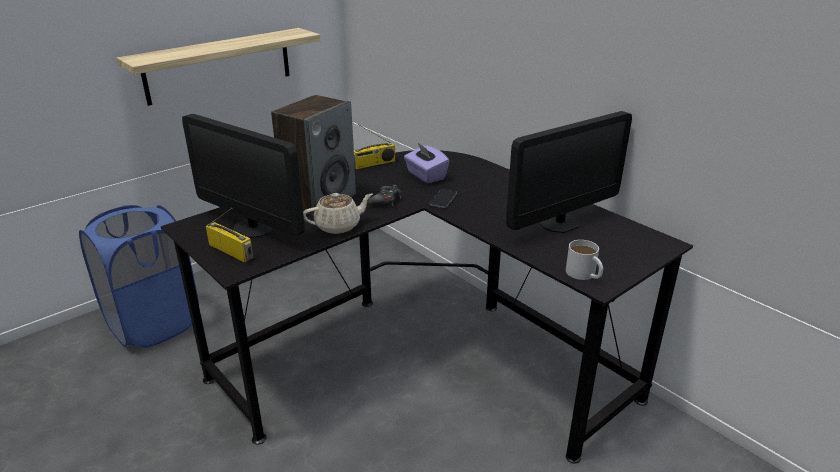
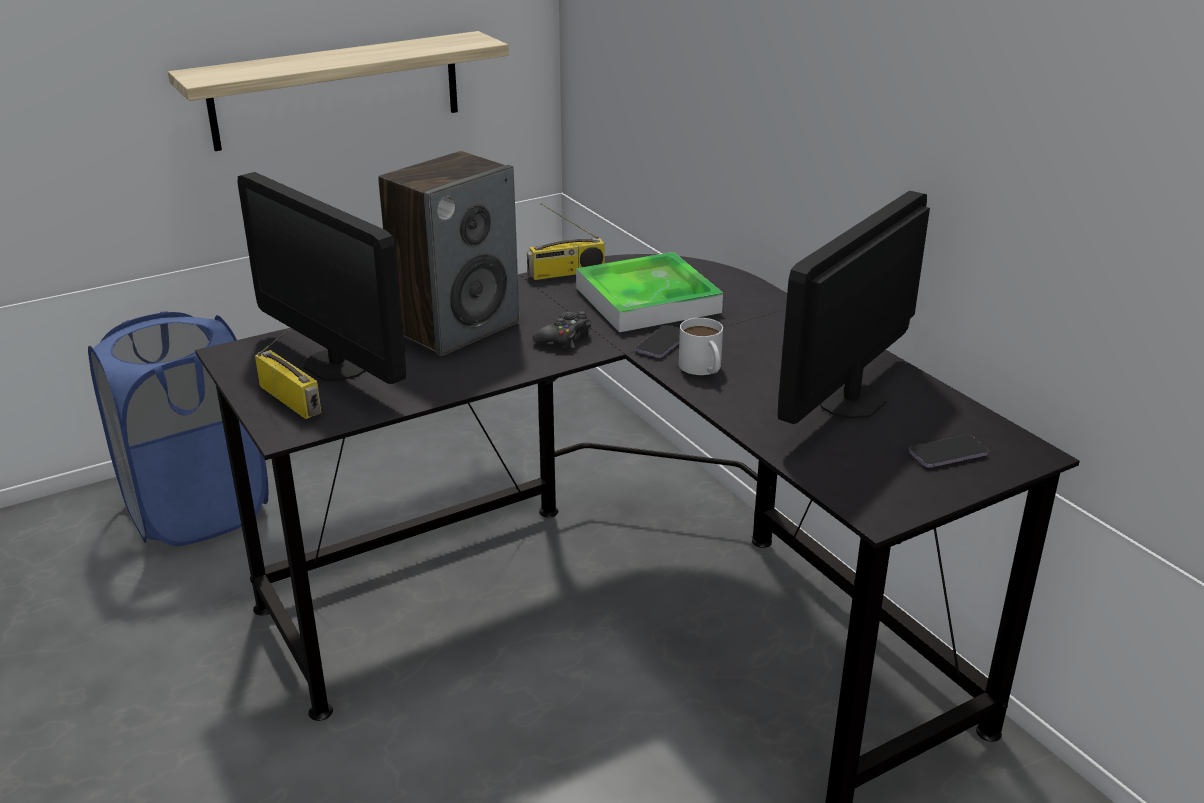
camera: 10 degrees right, 0 degrees up
beige teapot [303,193,373,234] -> none
purple tissue box [404,143,449,184] -> tray [576,252,723,332]
monitor [506,111,632,233] -> monitor turned 150 degrees clockwise [778,191,930,424]
white mug [566,240,603,280] -> white mug moved to [679,318,723,375]
none -> phone [909,435,989,468]

